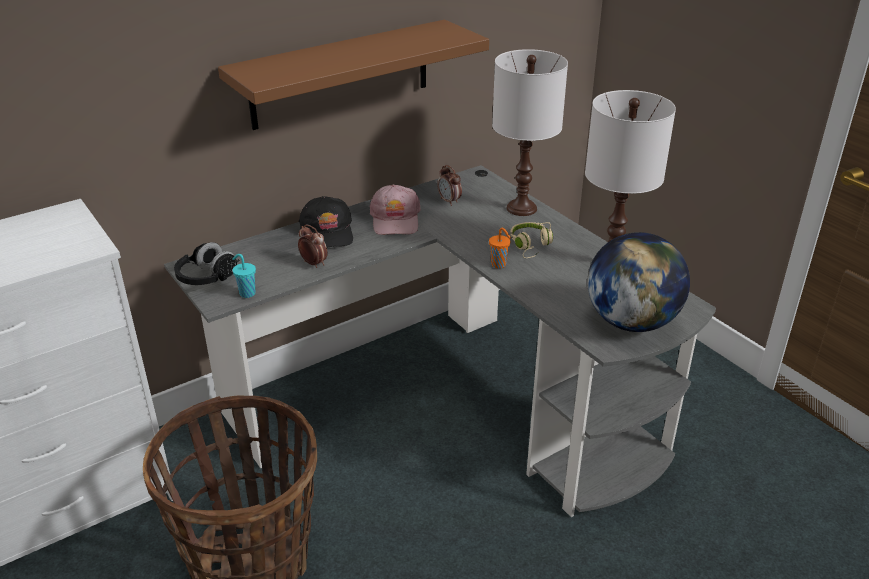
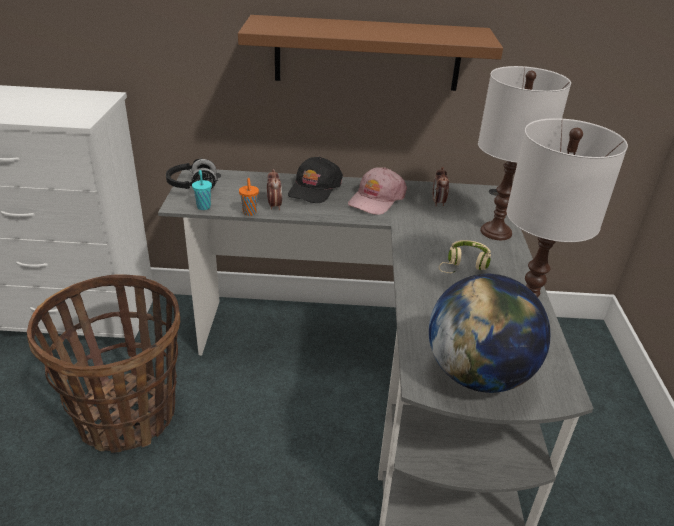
camera: 35 degrees right, 0 degrees up
orange cup [489,228,511,268] -> orange cup moved to [239,178,259,216]

